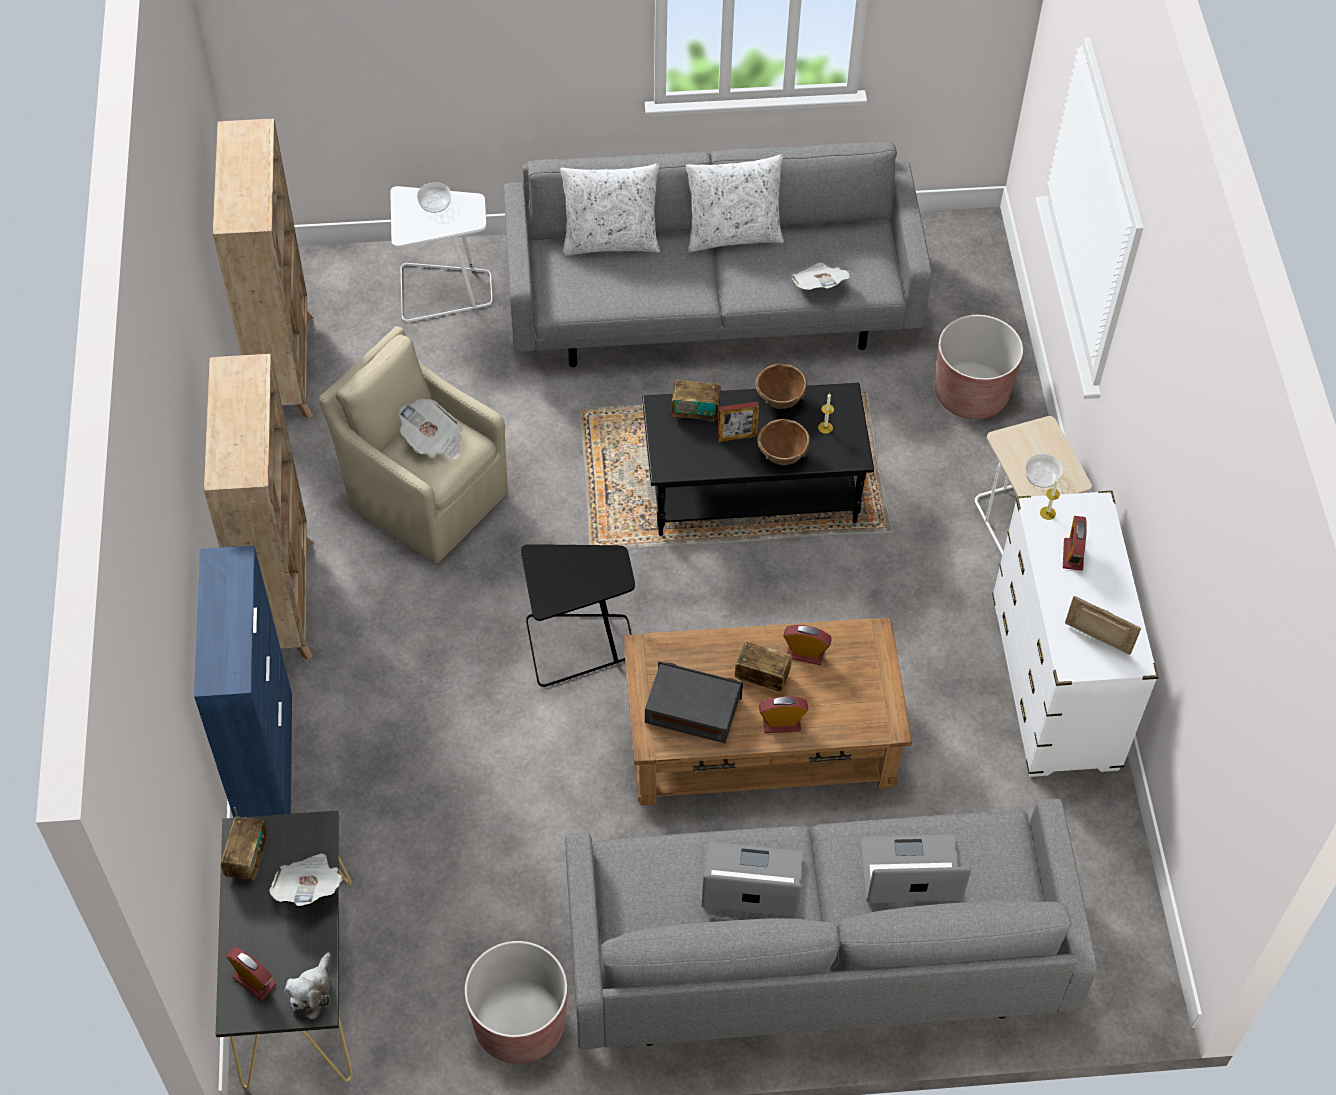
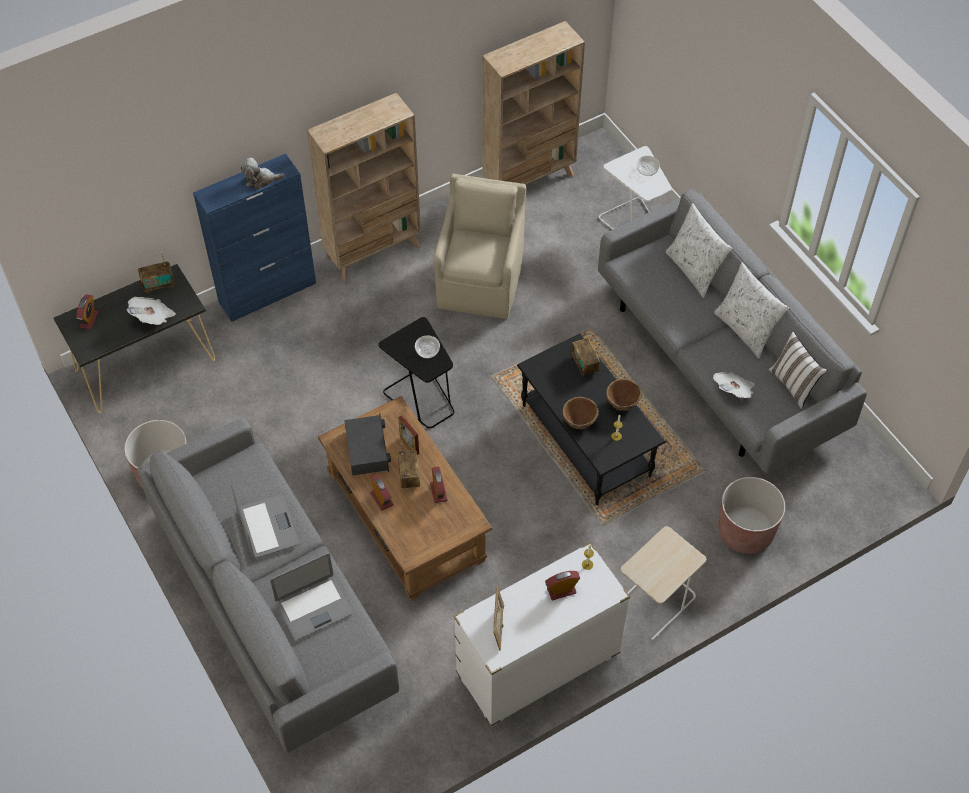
camera: 65 degrees right, 0 degrees up
plush toy [285,952,331,1019] -> plush toy moved to [241,158,285,189]
newspaper [399,399,463,460] -> none
picture frame [717,401,759,442] -> picture frame moved to [398,415,419,455]
laptop [861,835,971,903] -> laptop turned 90 degrees clockwise [270,553,353,640]
bowl [1025,454,1063,488] -> bowl moved to [415,335,440,358]
none -> white pillow [769,331,827,409]

